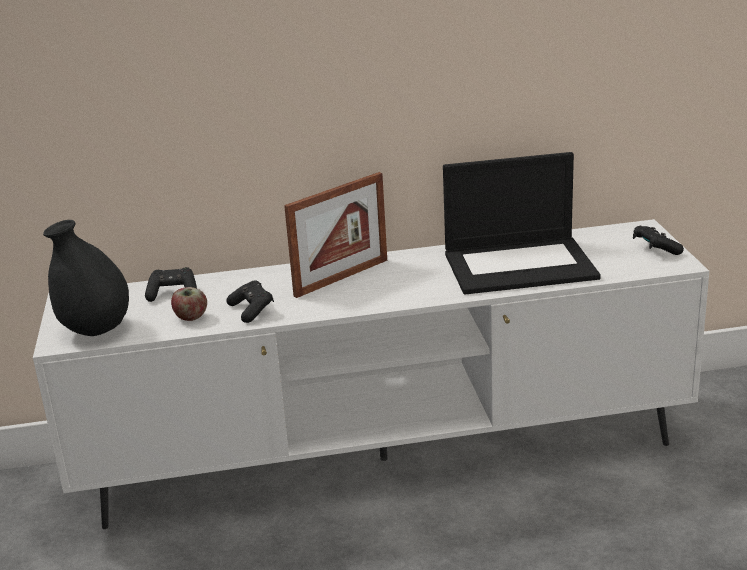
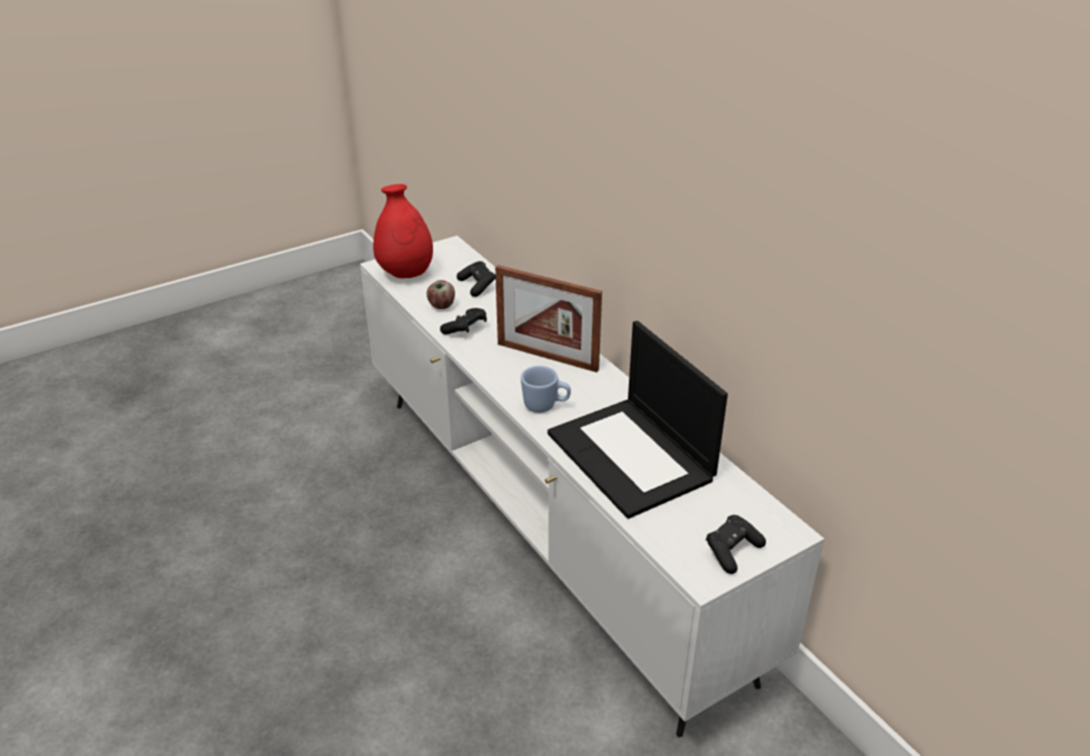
camera: 65 degrees right, 10 degrees up
black vase [43,220,129,336] -> red vase [373,184,433,278]
none -> blue mug [521,366,571,413]

